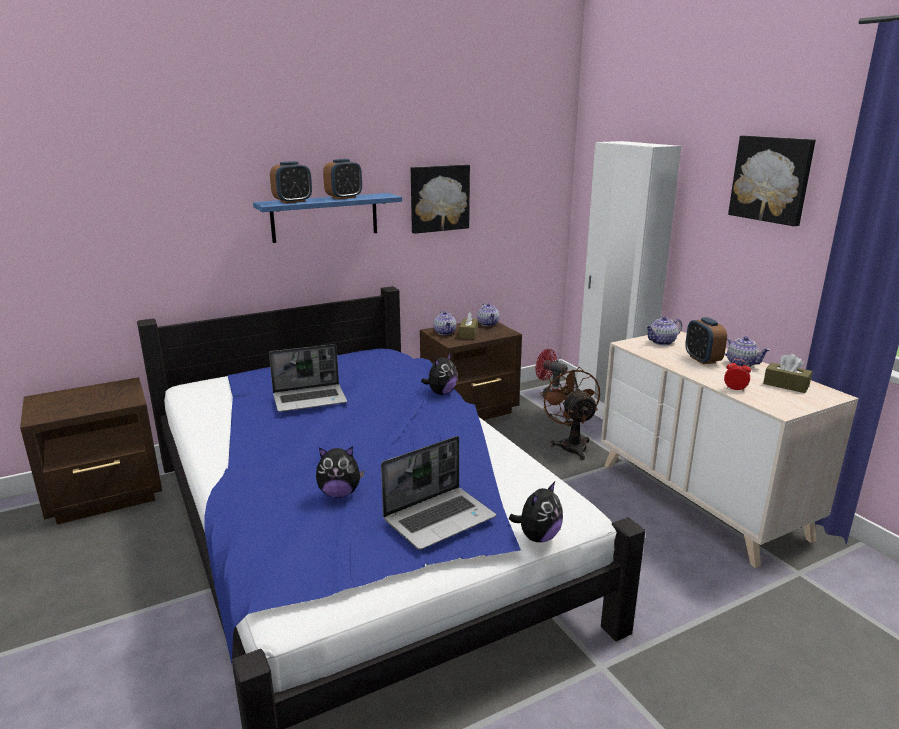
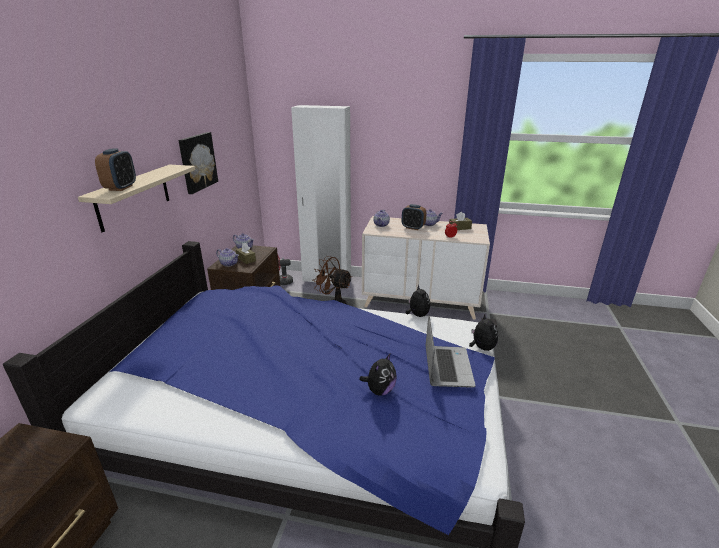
camera: 50 degrees left, 5 degrees up
blue shelf [253,193,402,243] -> beige shelf [78,165,196,232]
laptop [269,344,348,412] -> none
alarm clock [323,159,362,199] -> none
plush toy [421,353,458,395] -> plush toy moved to [406,285,430,317]
picture [728,136,816,226] -> none

